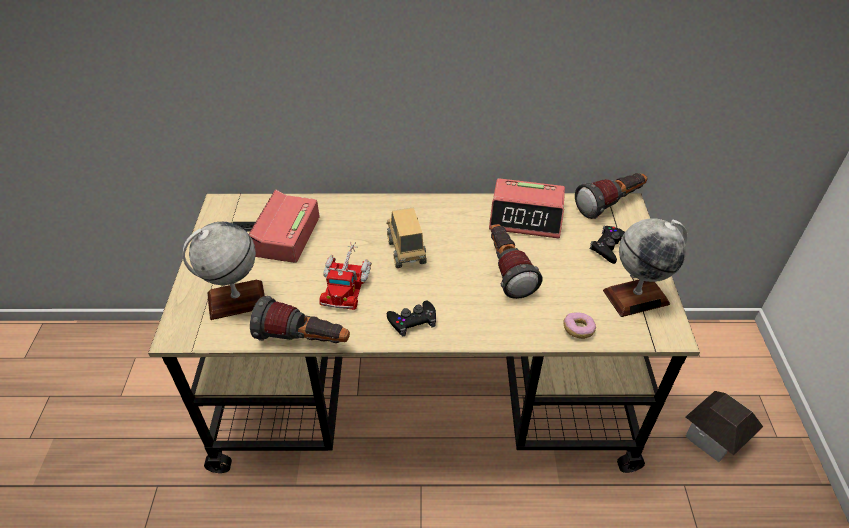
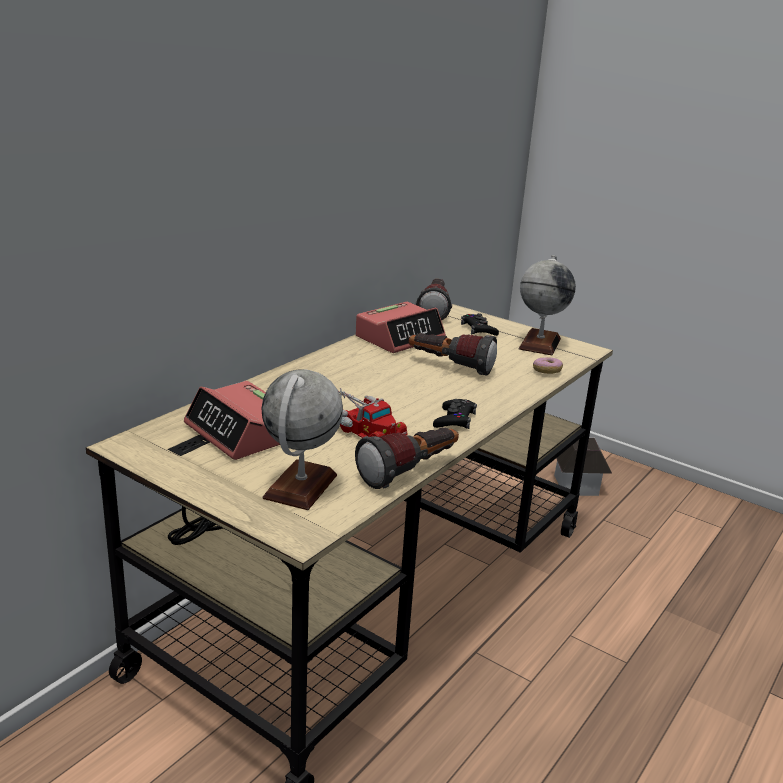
camera: 55 degrees left, 20 degrees down
toy truck [387,207,427,268] -> none

